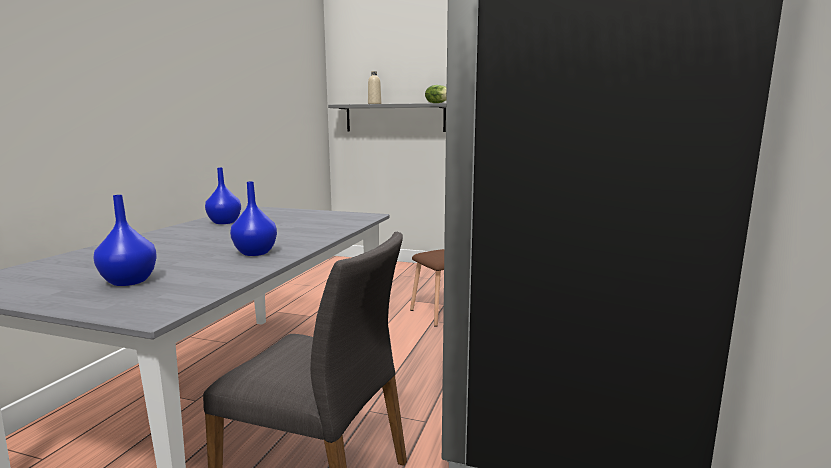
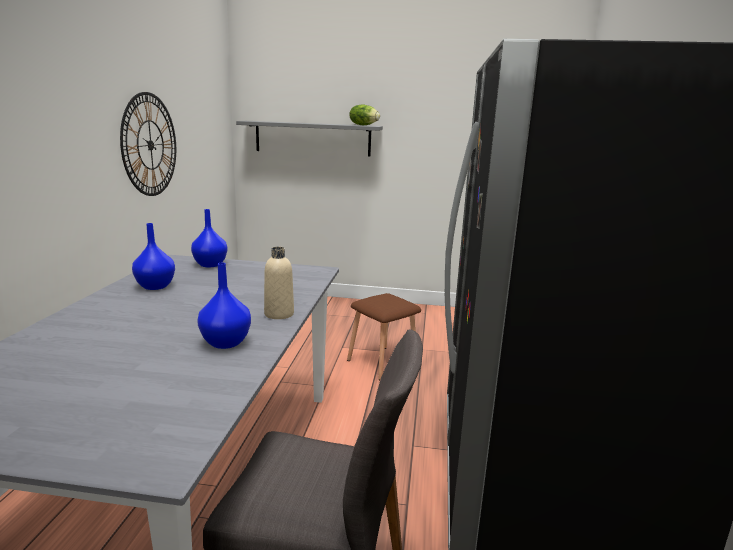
camera: 10 degrees left, 5 degrees up
blue vase [93,195,157,286] -> blue vase moved to [191,209,228,267]
beige bottle [368,71,381,104] -> beige bottle moved to [264,247,294,319]
none -> wall clock [120,92,176,196]

